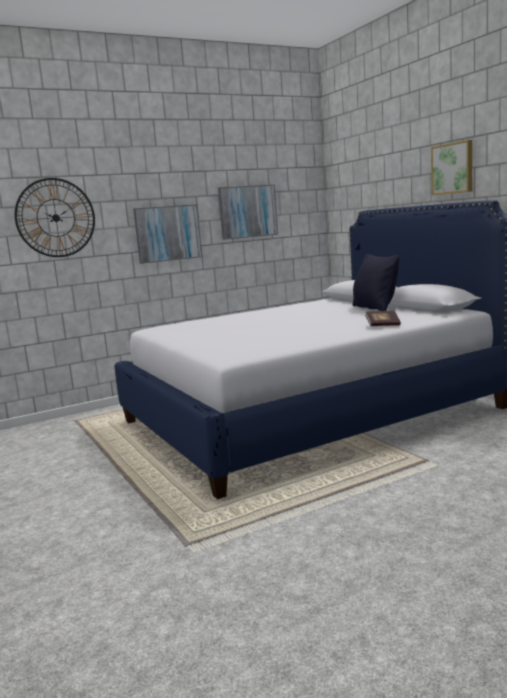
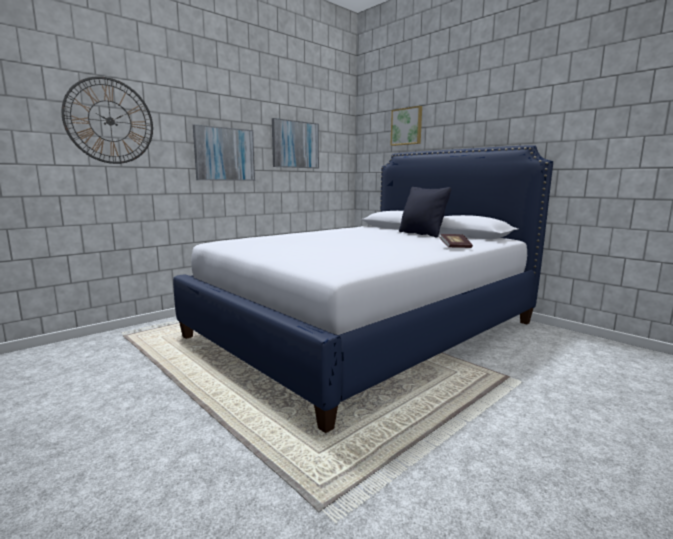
camera: 15 degrees left, 0 degrees up
picture [431,140,472,195] -> picture moved to [390,106,422,146]

